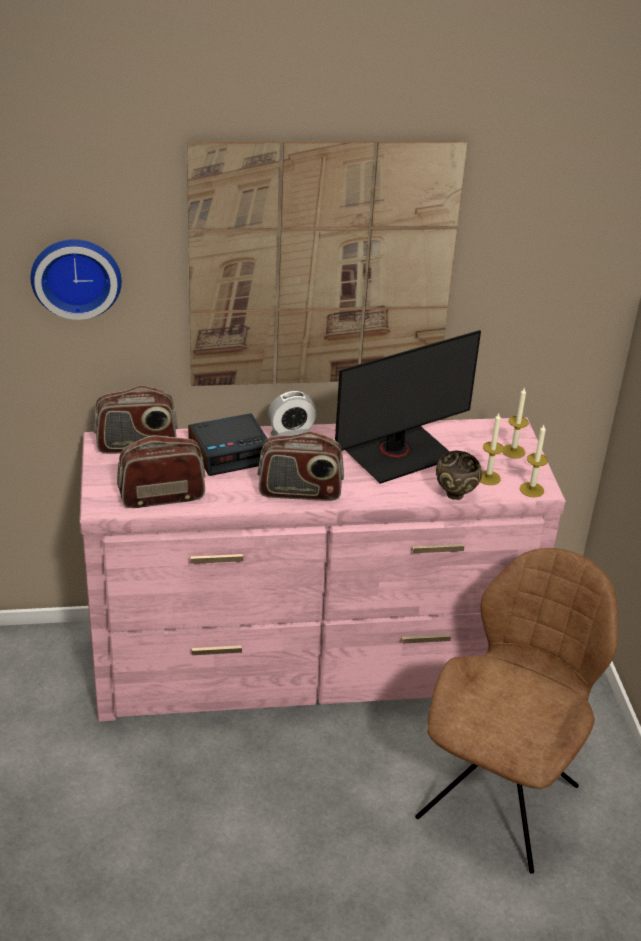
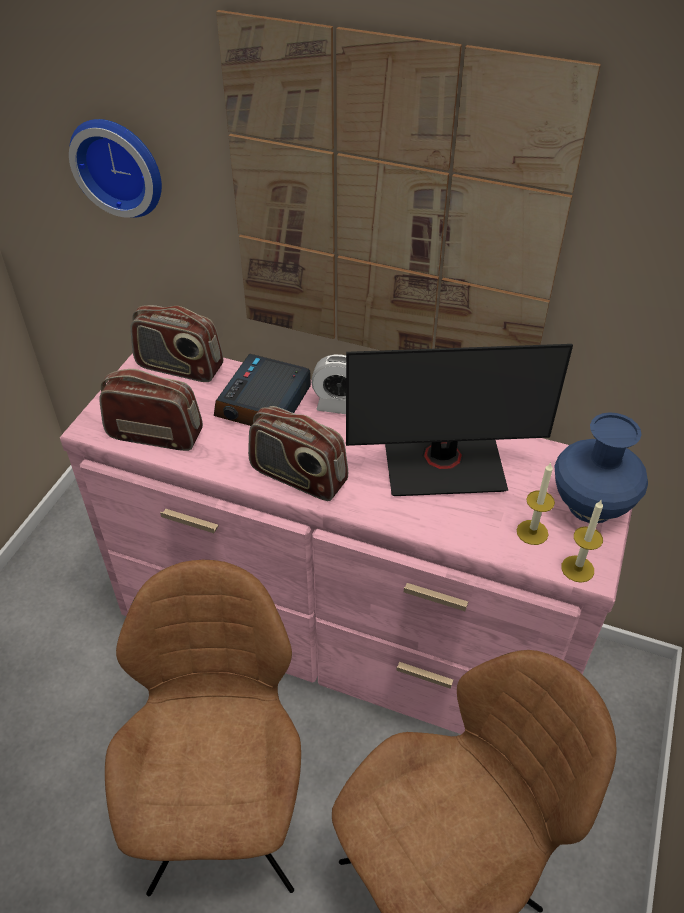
camera: 30 degrees right, 10 degrees up
alarm clock [188,413,267,476] -> alarm clock turned 105 degrees clockwise [214,354,311,426]
brown bowl [436,450,482,500] -> none
candle [502,387,529,459] -> blue vase [554,412,648,523]
none -> brown chair [105,560,301,896]

